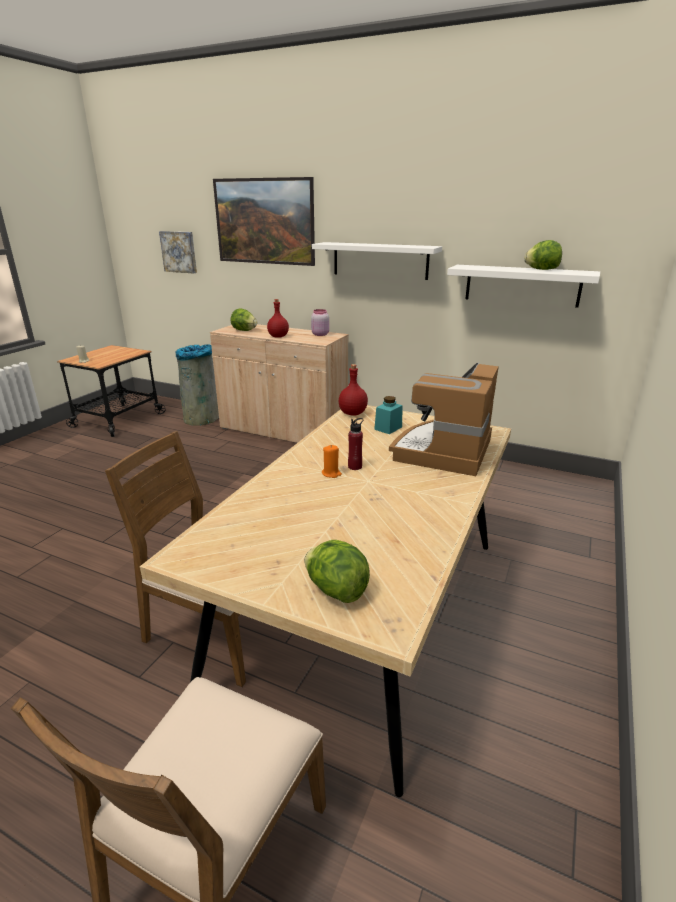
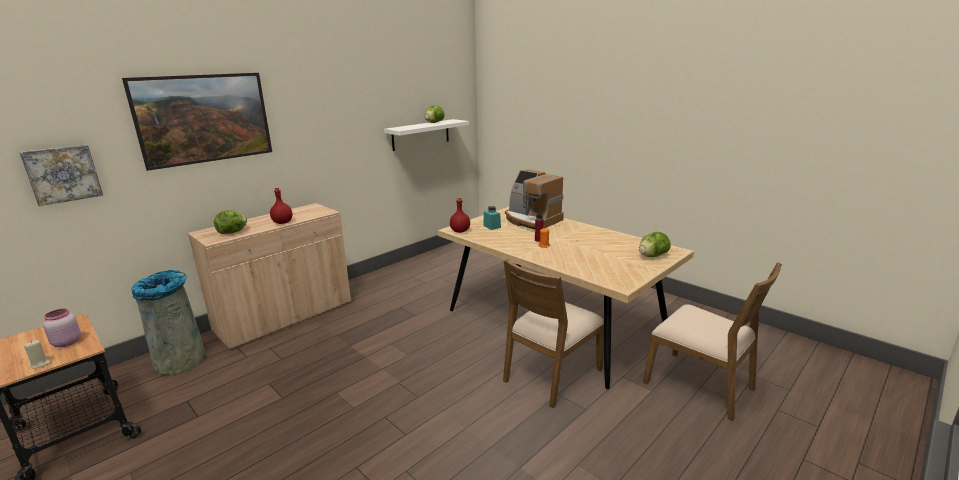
camera: 70 degrees left, 5 degrees down
pink jar [311,309,329,336] -> pink jar moved to [43,309,81,347]
white shelf [312,242,442,280] -> none

